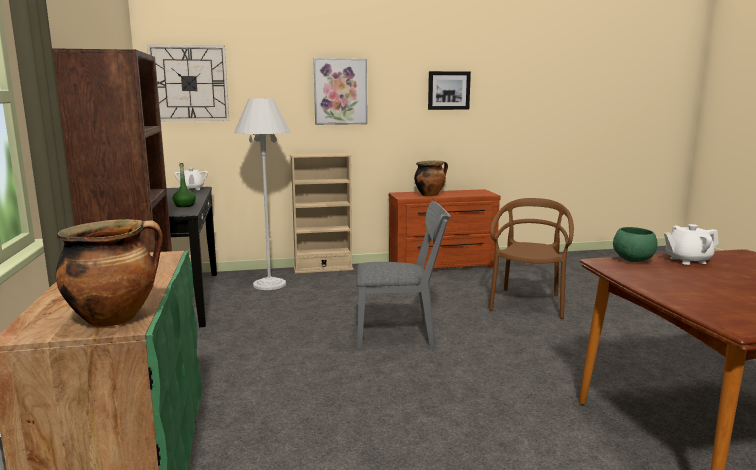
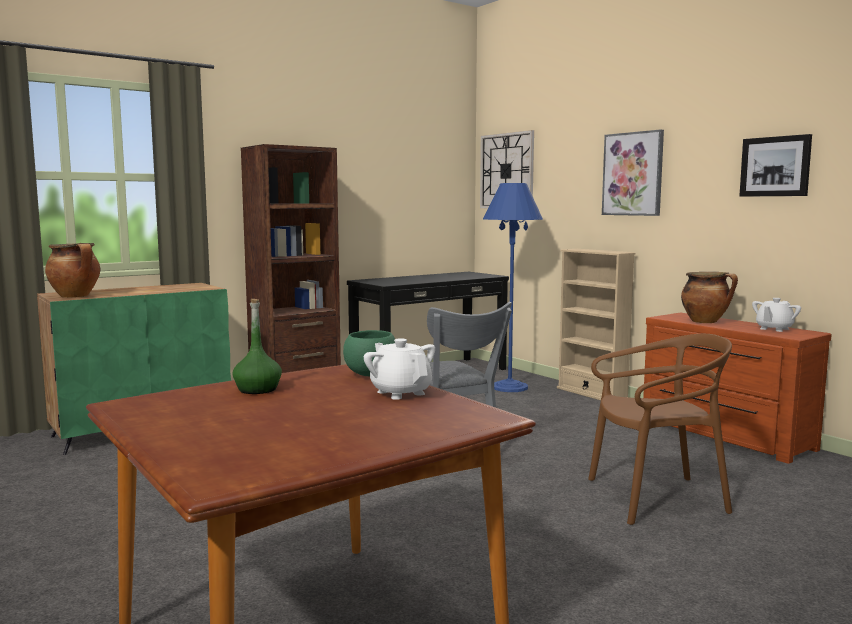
camera: 65 degrees right, 5 degrees down
green bottle [172,163,196,207] -> green bottle moved to [232,299,282,394]
white teapot [174,168,208,190] -> white teapot moved to [752,298,801,332]
white floor lamp [234,98,290,290] -> blue floor lamp [483,183,543,392]

